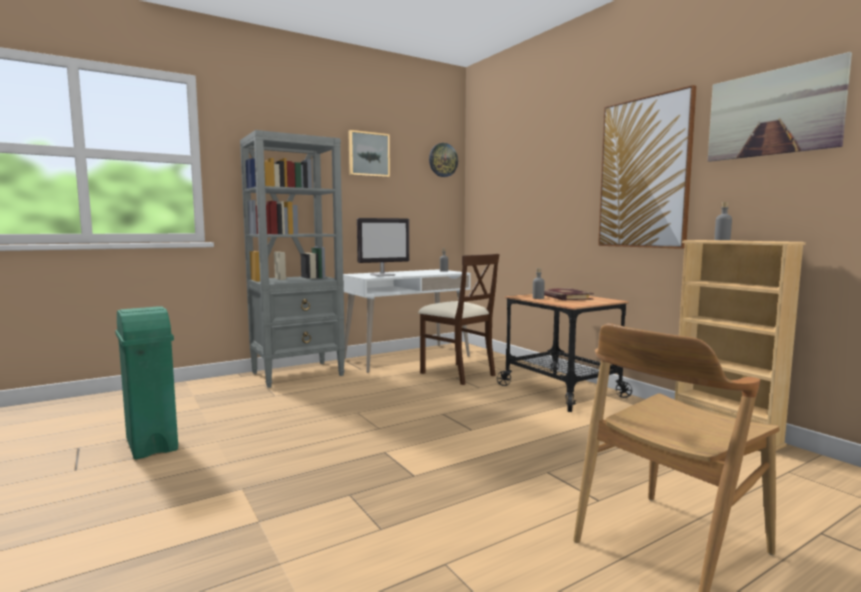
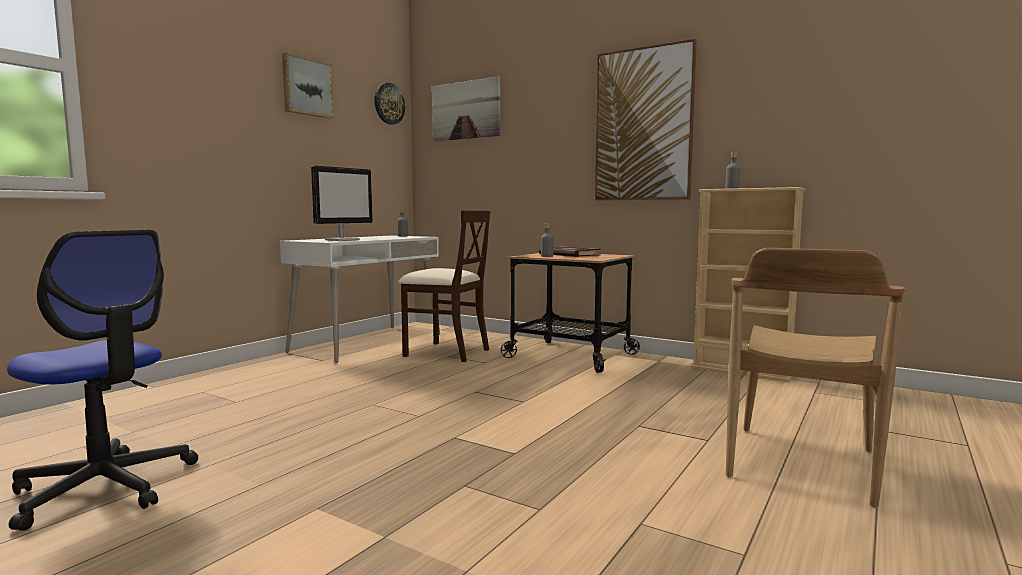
camera: 25 degrees left, 0 degrees up
green trash can [115,306,178,460] -> office chair [7,230,198,531]
grey bookcase [240,130,345,388] -> none
picture [708,52,852,162] -> picture moved to [432,76,500,142]

